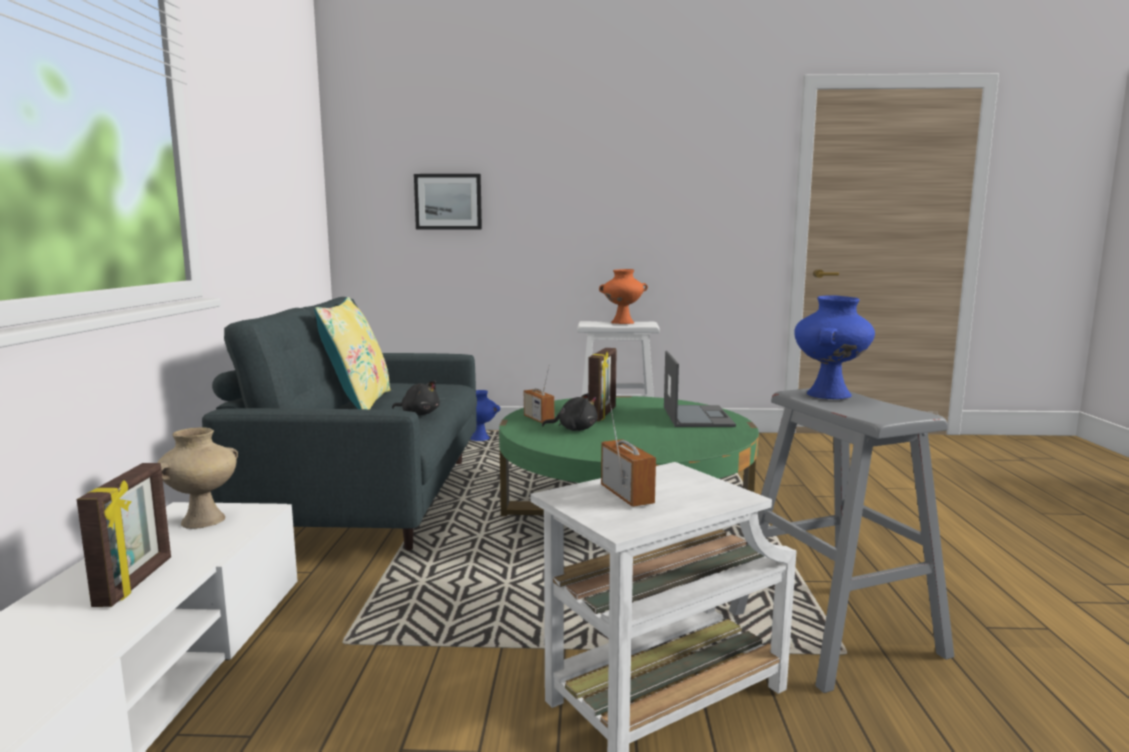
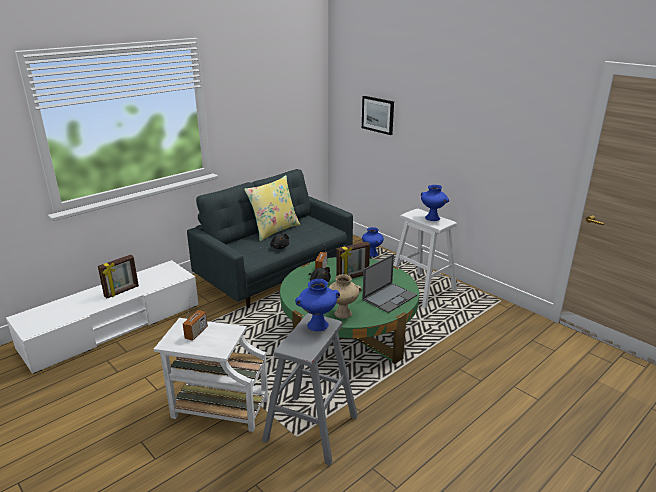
camera: 45 degrees right, 15 degrees up
beige vase [158,427,238,529] -> beige vase moved to [329,274,362,319]
orange vase [599,269,648,324] -> blue vase [421,185,449,221]

